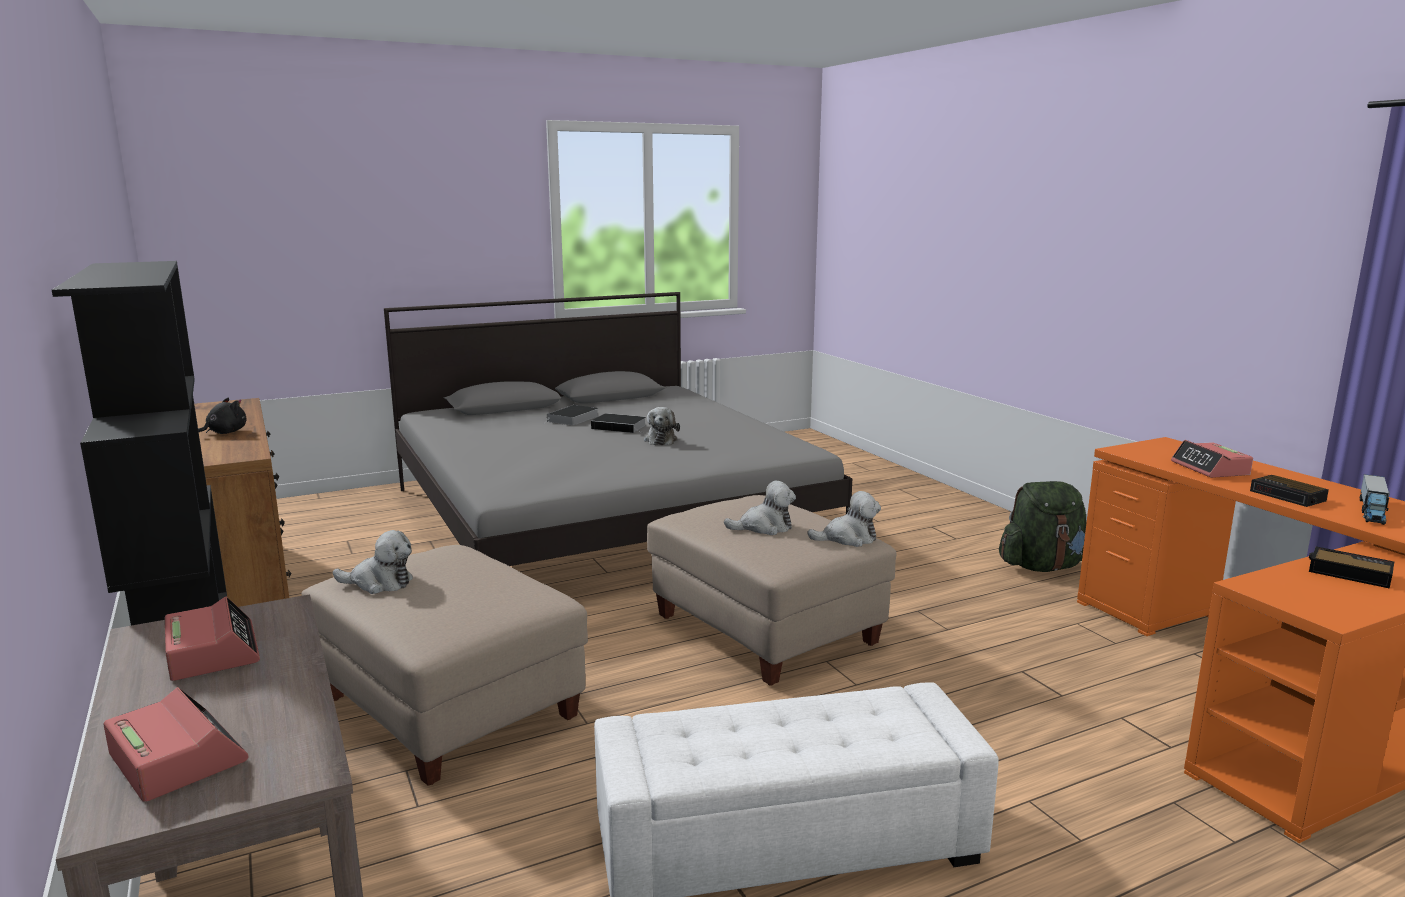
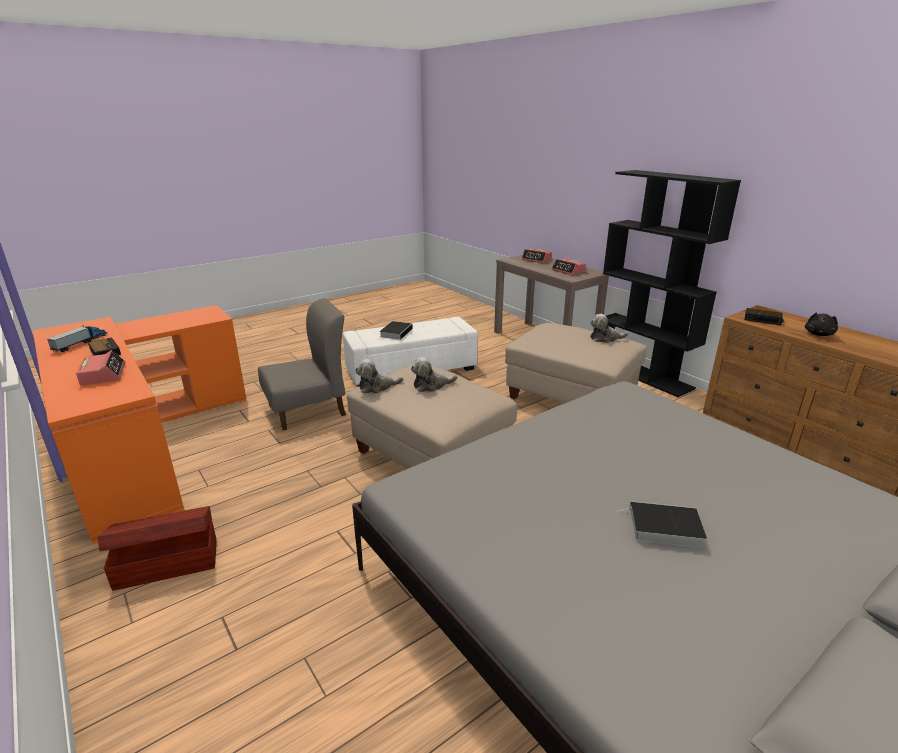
camera: 170 degrees right, 10 degrees up
book [544,405,599,426] -> book moved to [380,321,413,340]
plush toy [644,407,680,445] -> none
green backpack [999,481,1087,572] -> brown storage box [98,506,217,591]
alarm clock [1309,546,1394,589] -> alarm clock moved to [745,308,784,325]
none -> grey chair [258,298,346,430]

